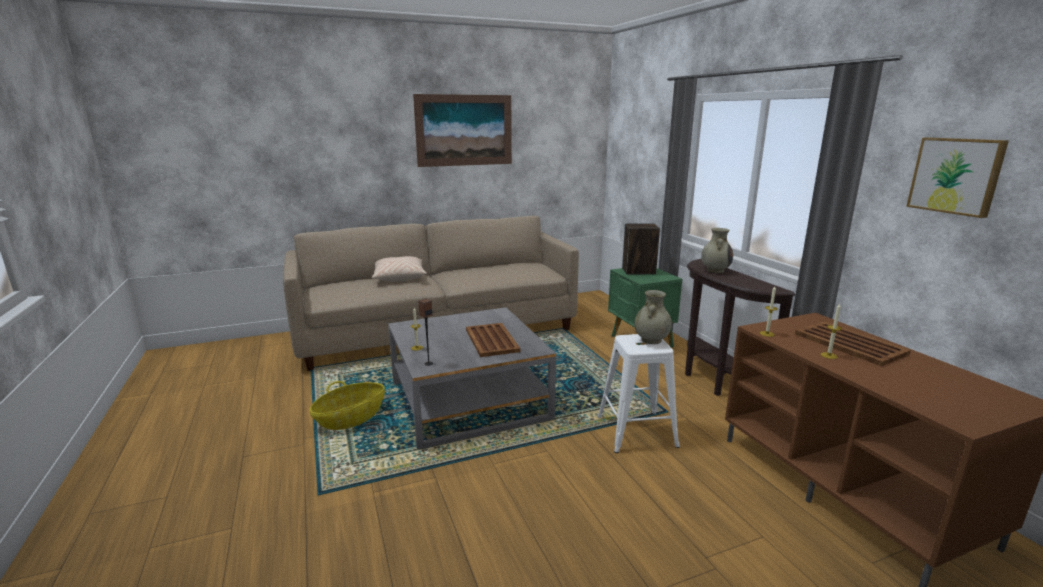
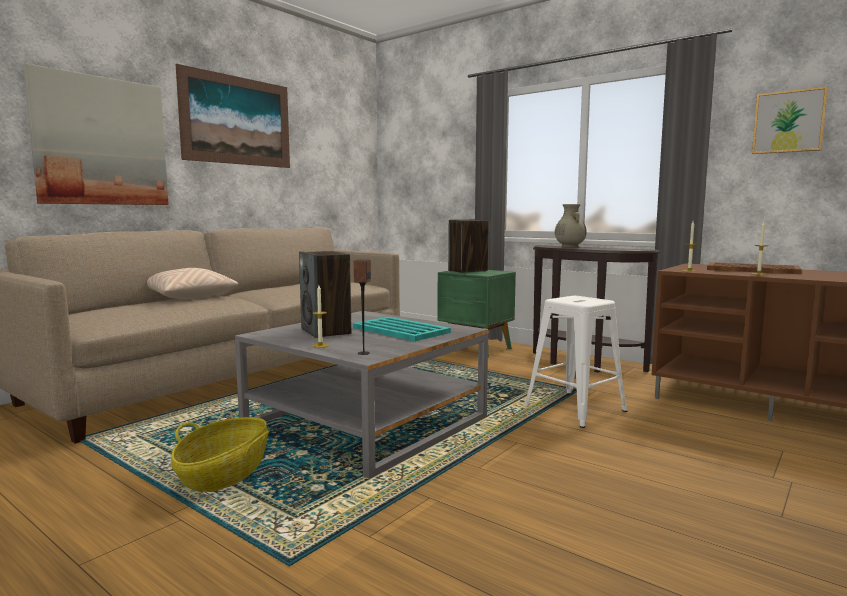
camera: 30 degrees left, 10 degrees down
brown tray [466,323,521,357] -> turquoise tray [353,317,451,341]
beige vase [634,290,672,344] -> none
none -> picture [23,63,169,205]
none -> speaker [299,251,352,338]

